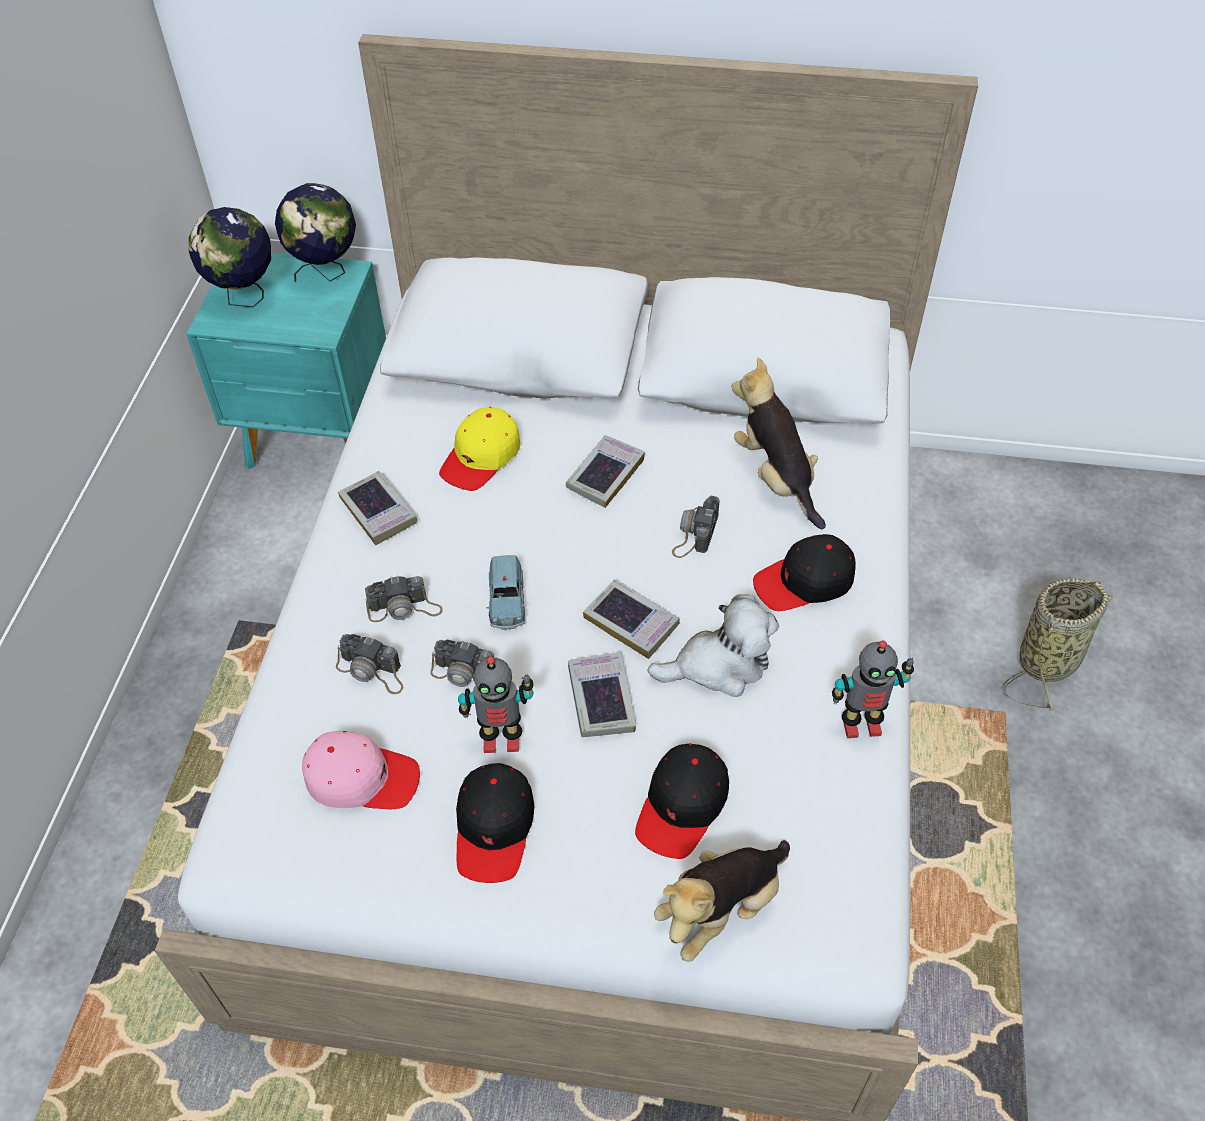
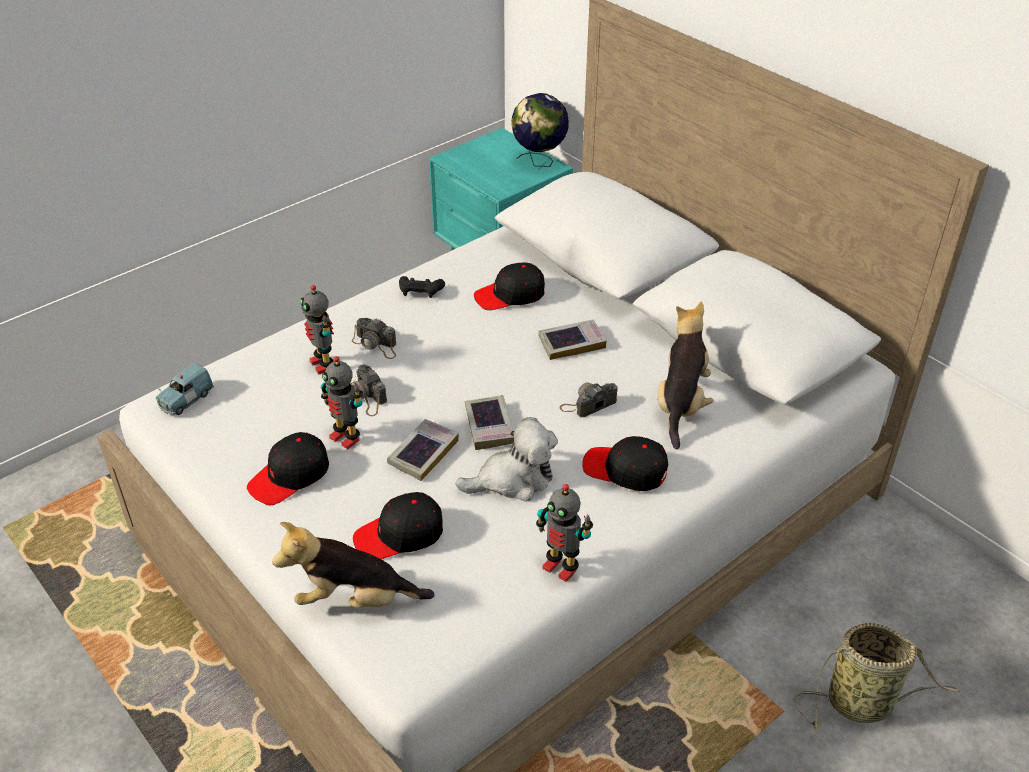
camera: 40 degrees right, 10 degrees down
globe [189,207,271,307] -> none
pink cap [302,731,420,809] -> none
camera [336,634,403,694] -> toy robot [300,285,334,374]
book [338,471,418,545] -> black game controller [399,276,445,298]
yellow cap [439,407,520,491] -> black cap [474,263,545,310]
blue toy car [486,555,525,630] -> blue toy car moved to [156,363,214,415]
plush toy [648,594,779,697] -> plush toy turned 45 degrees counterclockwise [455,417,558,502]

